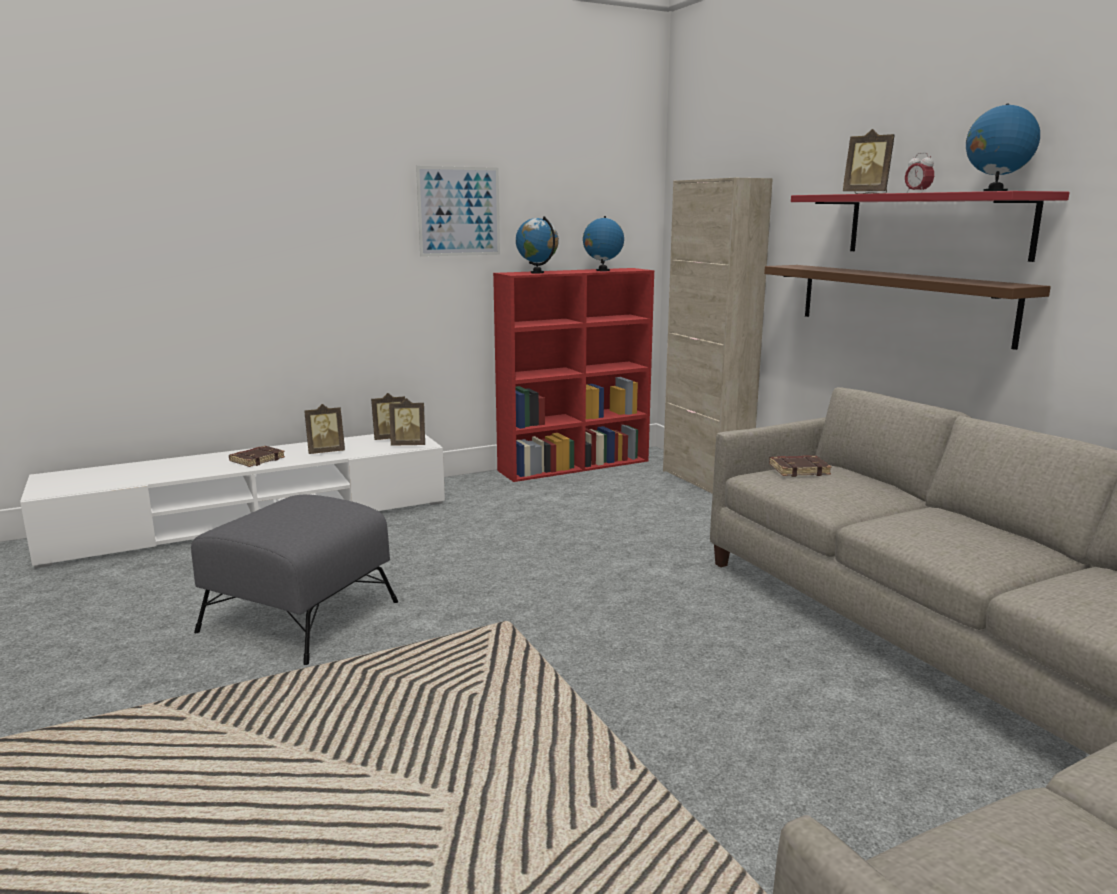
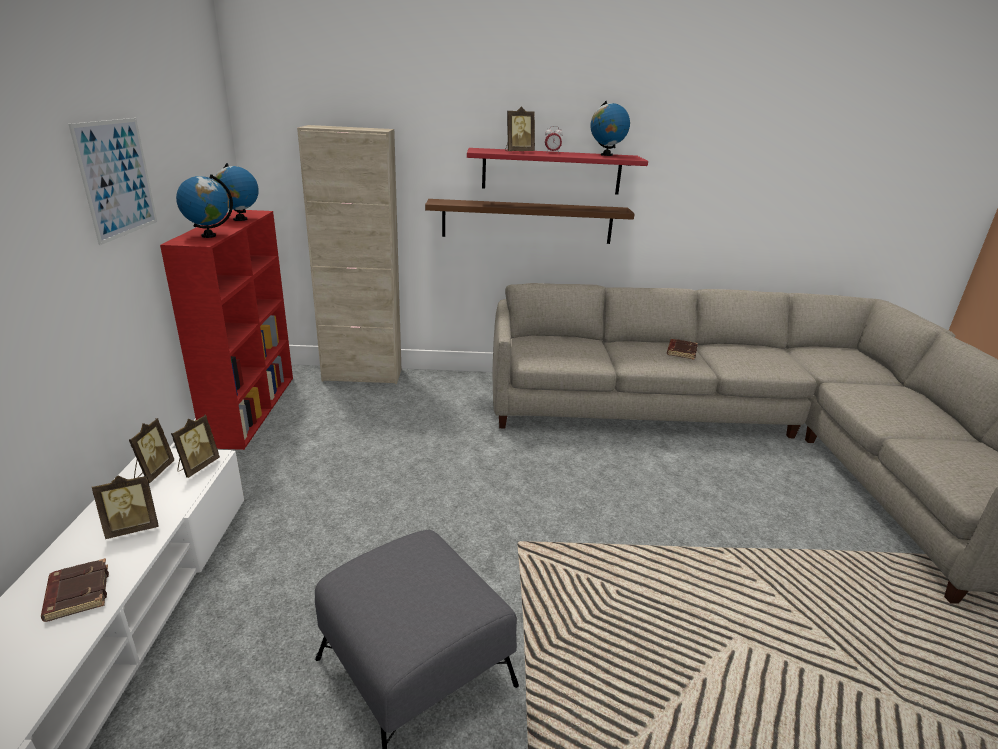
camera: 65 degrees left, 10 degrees up
picture frame [304,404,345,454] -> picture frame turned 60 degrees clockwise [92,475,159,539]
brown book [769,455,832,477] -> brown book moved to [667,339,698,360]

